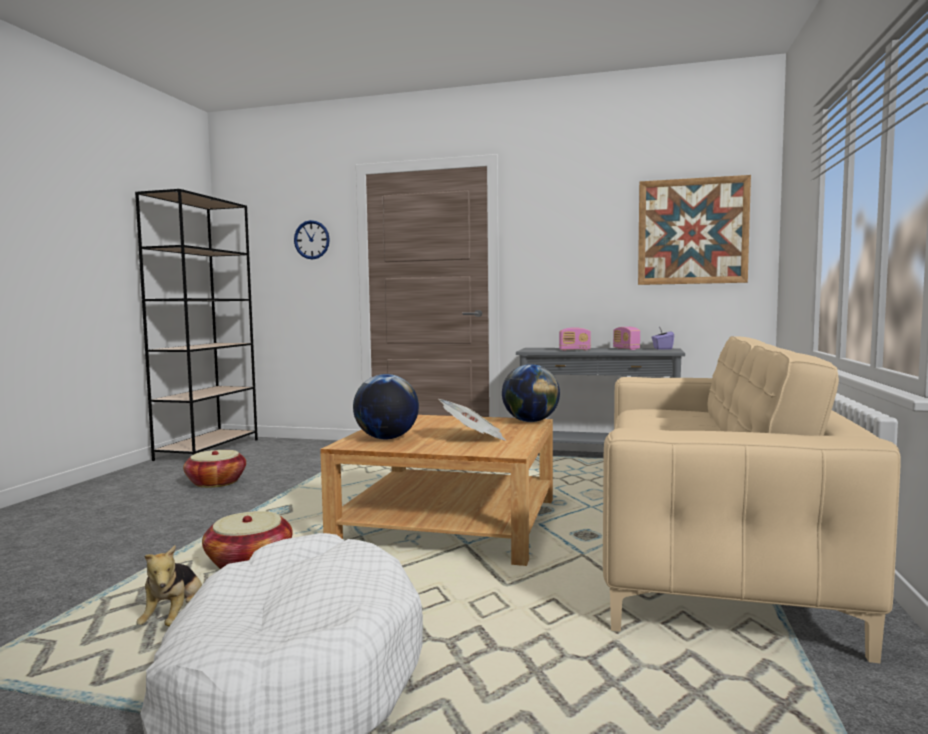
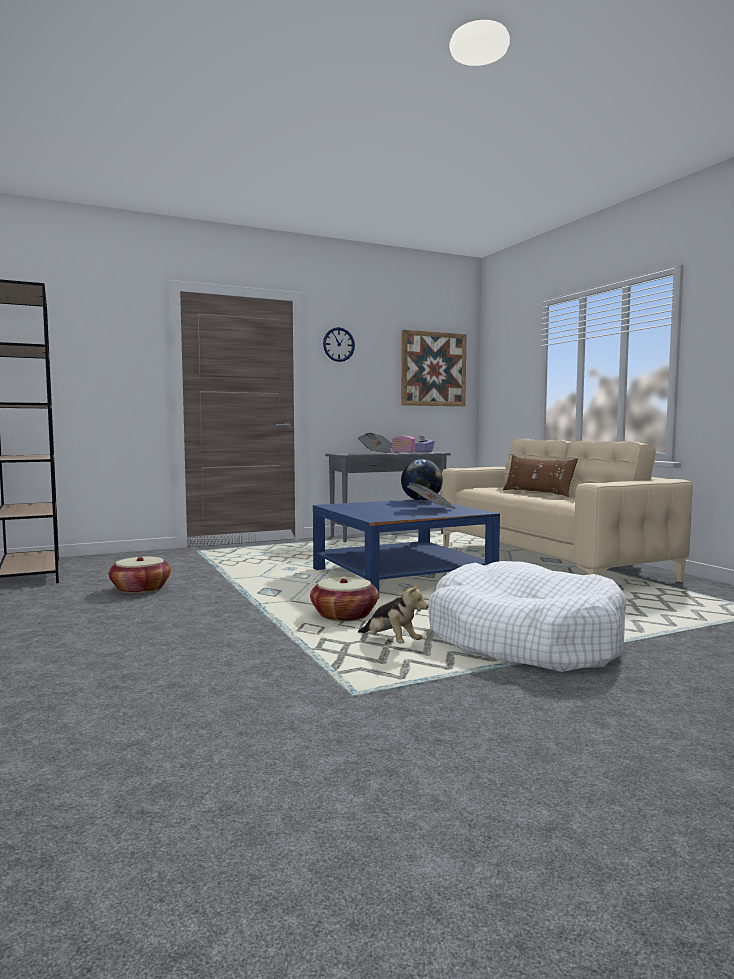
camera: 40 degrees left, 0 degrees up
wall clock [294,220,330,259] -> wall clock moved to [323,327,355,362]
beige coffee table [320,415,553,566] -> blue coffee table [313,499,500,599]
globe [353,374,419,439] -> none
radio [559,327,591,351] -> newspaper [358,433,393,453]
none -> brown pillow [503,455,578,497]

